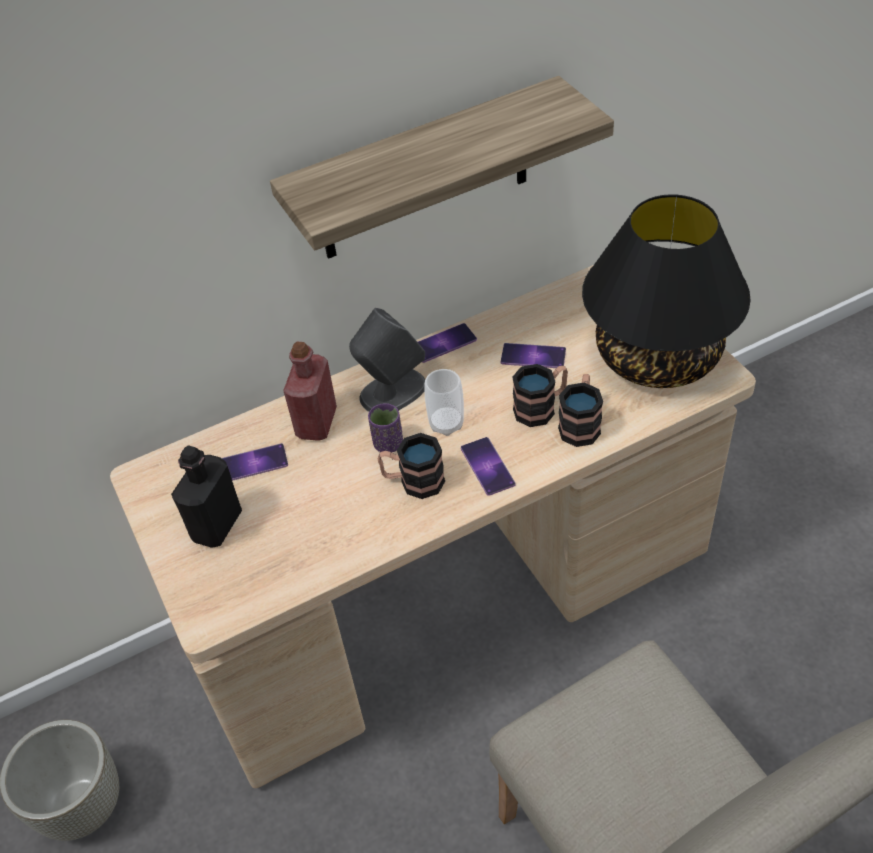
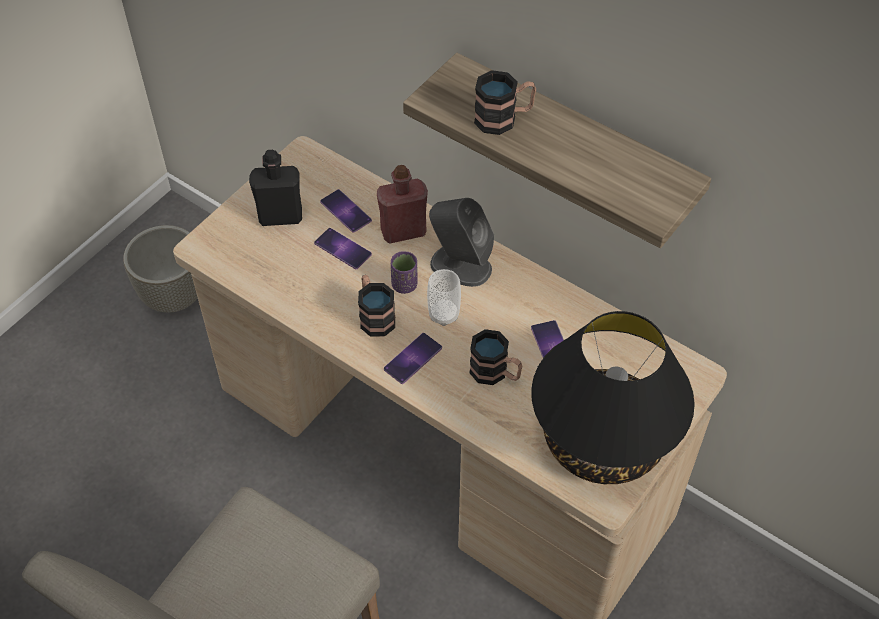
camera: 60 degrees right, 5 degrees up
phone [418,323,477,363] -> phone moved to [314,228,372,269]
mug [558,374,603,447] -> mug moved to [474,70,536,135]

